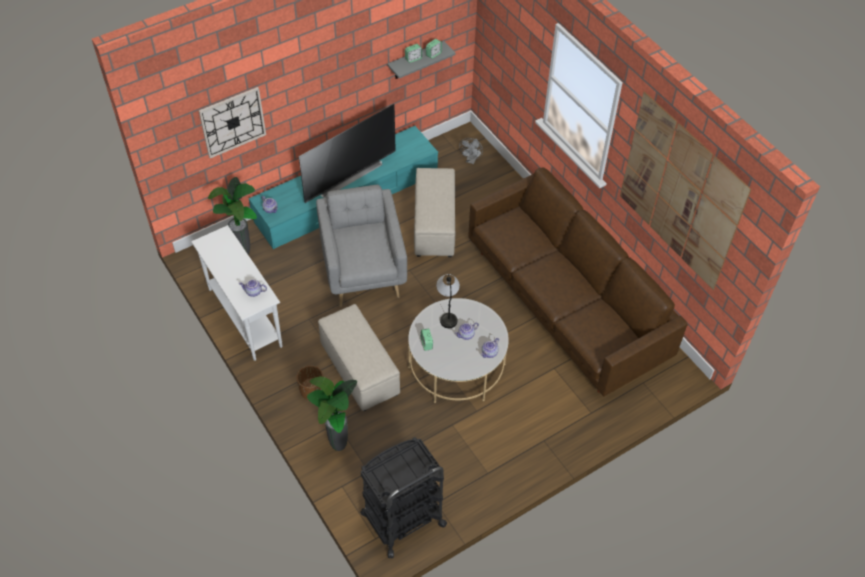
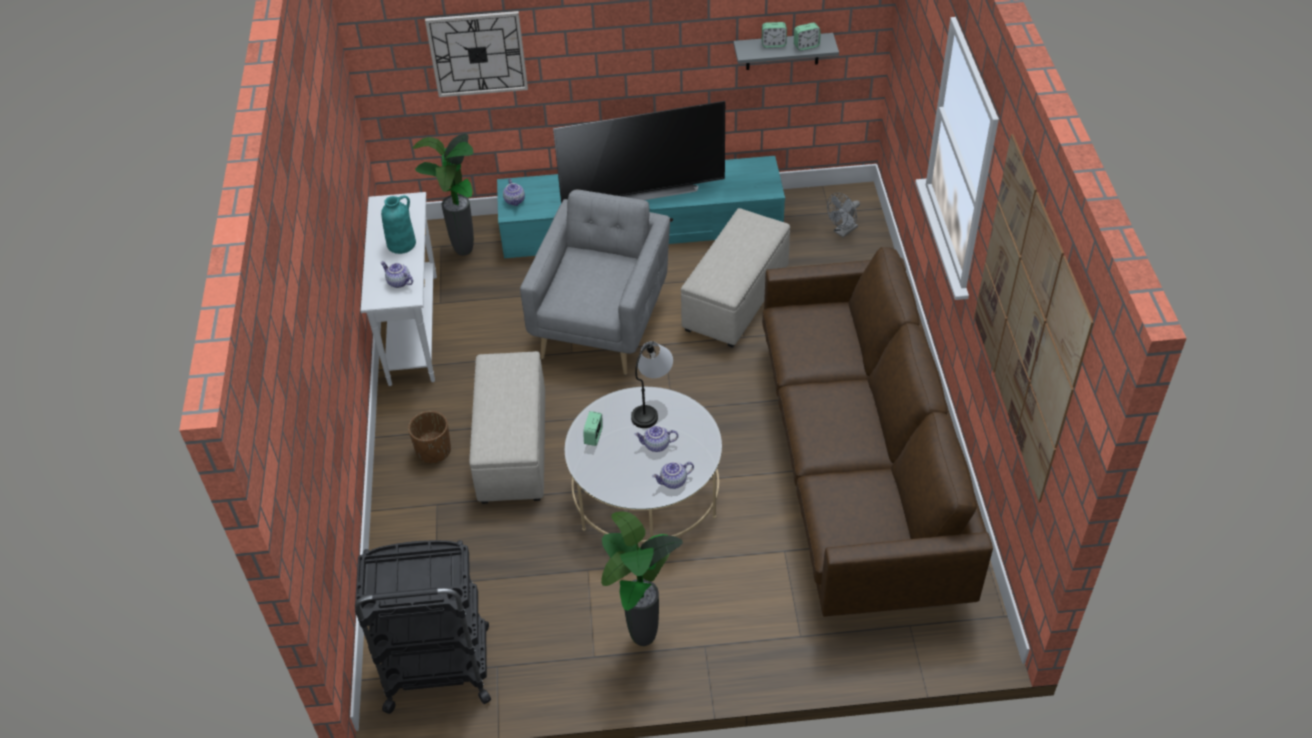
camera: 30 degrees right, 5 degrees down
potted plant [307,376,357,451] -> potted plant moved to [601,511,683,646]
none -> turquoise vase [381,195,416,254]

